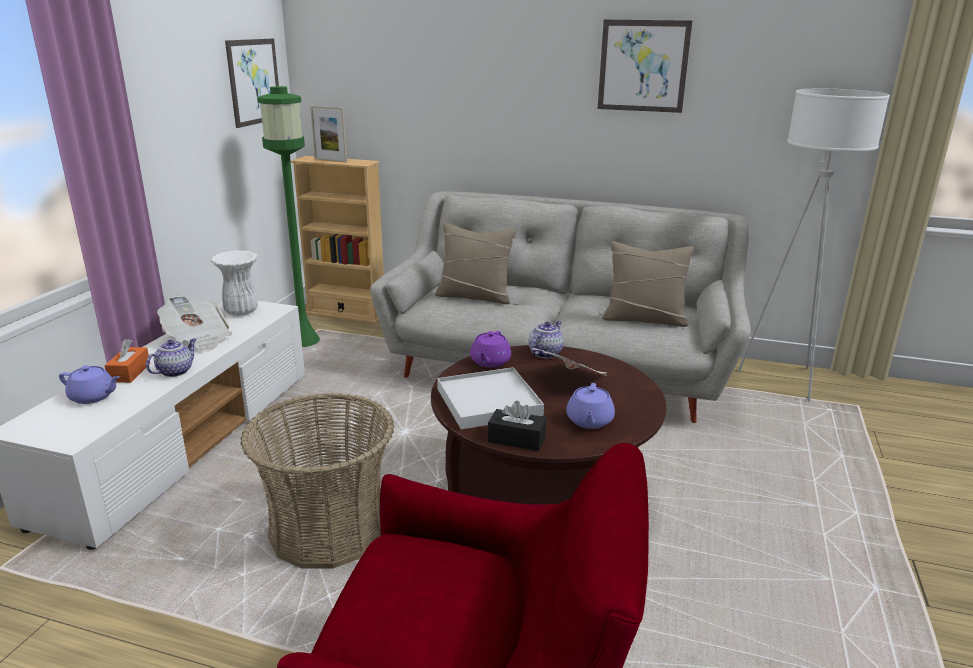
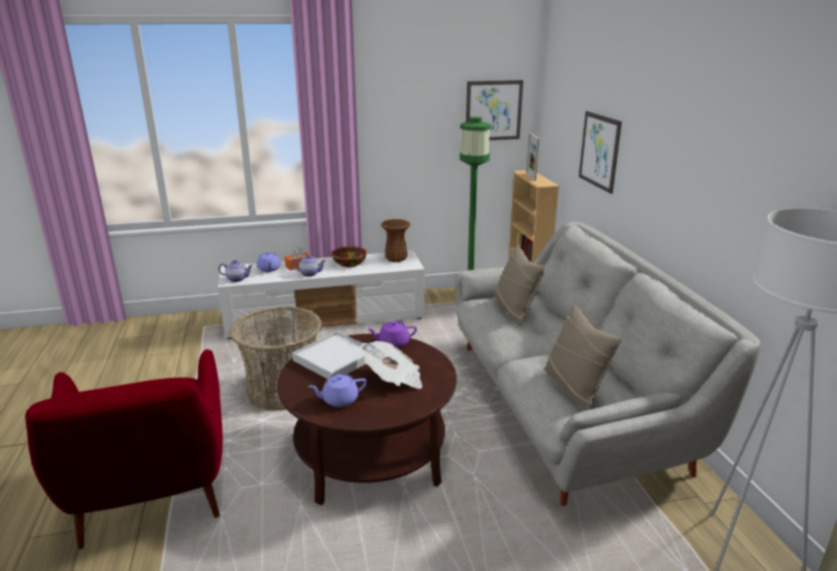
camera: 60 degrees right, 0 degrees up
newspaper [157,295,233,352] -> bowl [331,246,367,267]
white vase [211,250,258,316] -> brown vase [381,219,410,262]
black tissue box [488,401,547,451] -> none
teapot [528,321,564,359] -> teapot moved to [219,260,253,282]
picture [598,20,692,113] -> picture moved to [579,111,622,194]

